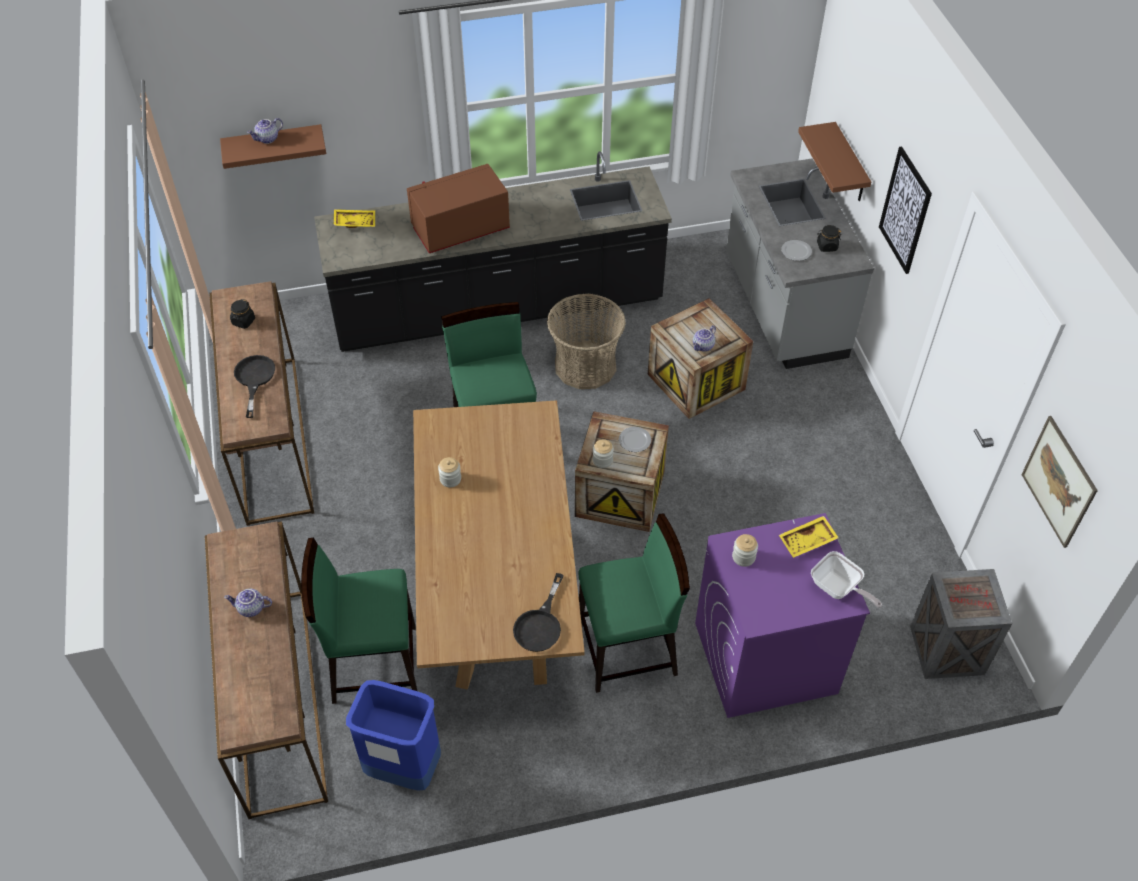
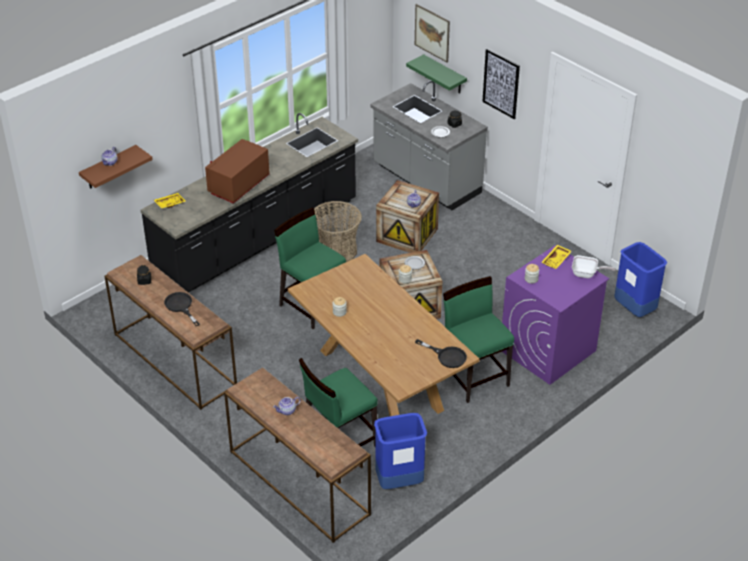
camera: 30 degrees left, 10 degrees down
black frying pan [513,573,564,652] -> black frying pan turned 45 degrees counterclockwise [415,339,467,368]
green chair [578,513,690,693] -> green chair turned 75 degrees counterclockwise [443,276,514,403]
brown shelf [798,122,871,201] -> green shelf [406,54,467,94]
crate [910,569,1013,679] -> blue trash can [614,242,667,317]
picture [1021,416,1098,548] -> picture moved to [415,4,450,63]

